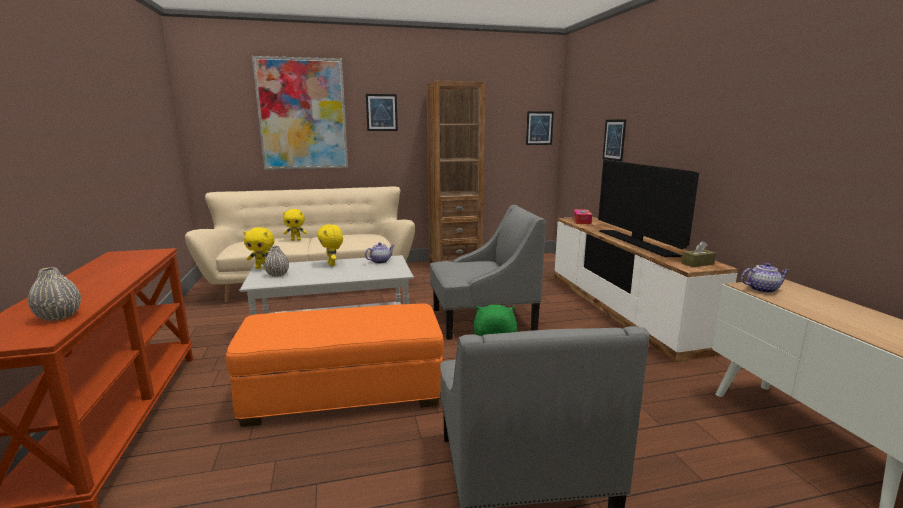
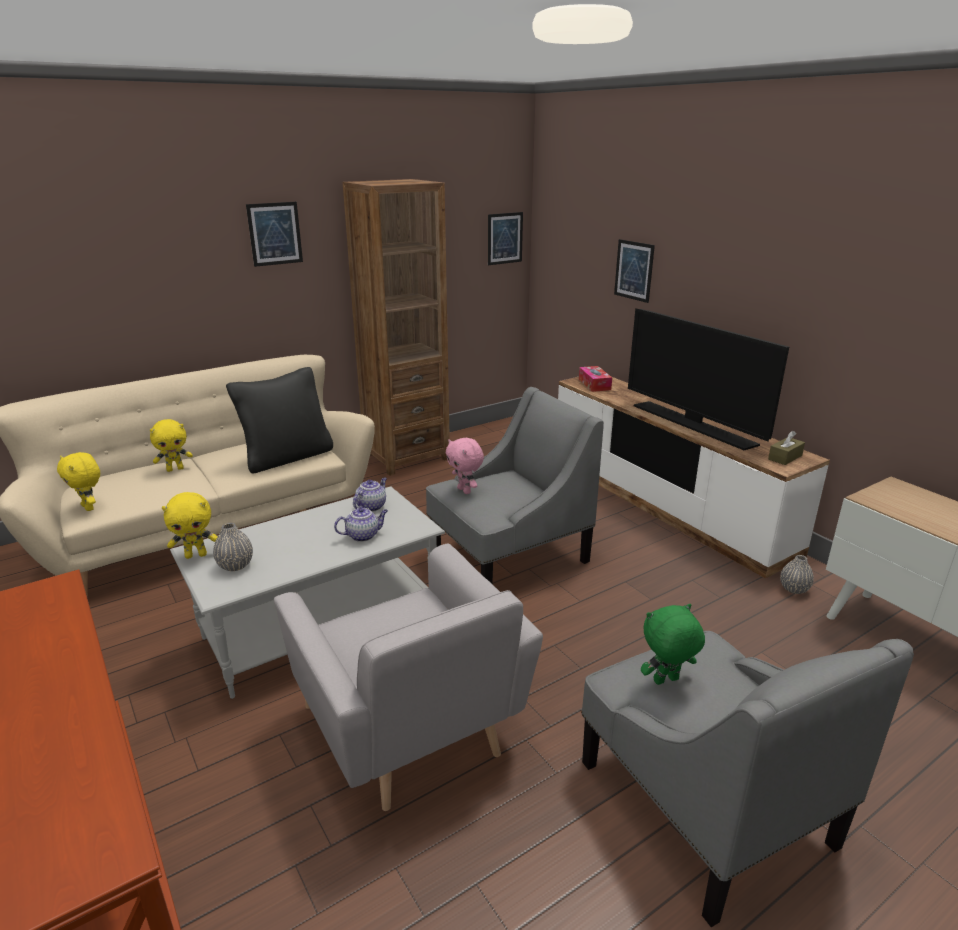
camera: 20 degrees left, 10 degrees up
grey vase [28,267,81,321] -> grey vase moved to [780,555,814,594]
orange ottoman [226,304,444,427] -> grey armchair [274,543,543,811]
picture [252,56,348,170] -> none
yellow plush toy [317,224,343,266] -> yellow plush toy moved to [57,452,100,511]
teapot [741,263,790,293] -> teapot moved to [334,507,388,542]
none -> black pillow [226,367,333,473]
none -> pink plush toy [446,438,484,494]

